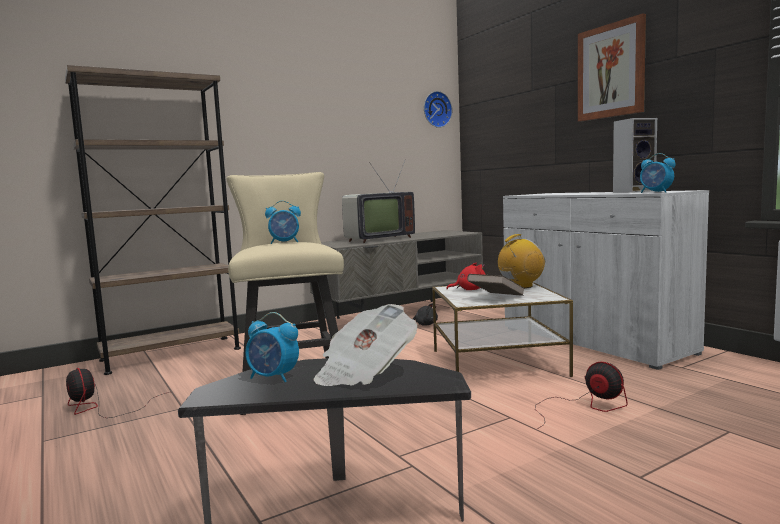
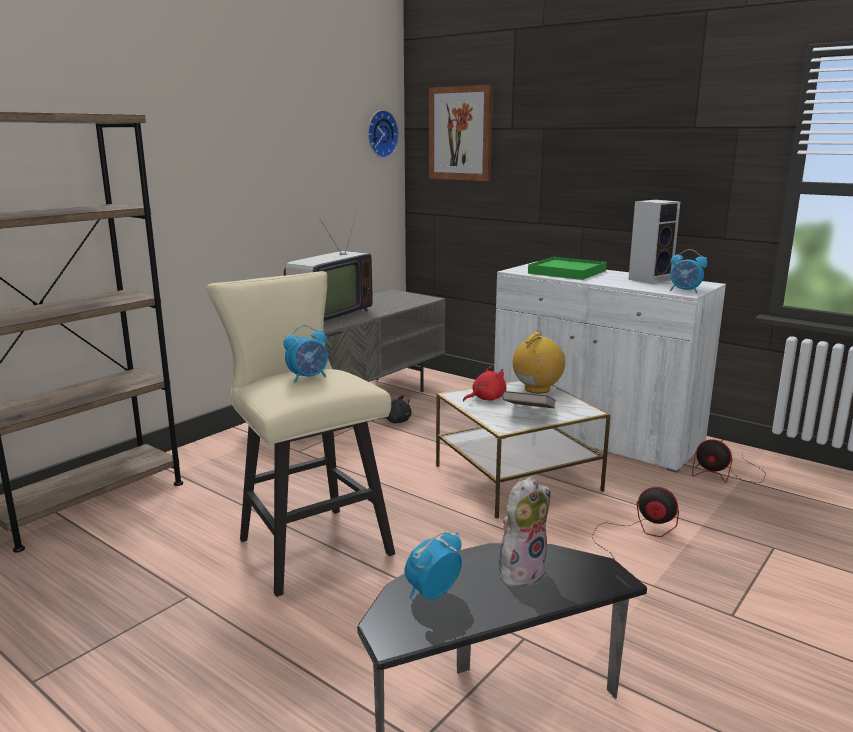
camera: 20 degrees left, 10 degrees up
fan [66,368,169,418] -> fan moved to [692,440,766,483]
alarm clock [245,312,299,382] -> alarm clock turned 135 degrees clockwise [404,532,462,600]
newspaper [314,304,417,386] -> plush toy [499,477,550,587]
picture [578,13,646,122] -> picture moved to [429,85,493,181]
none -> green tray [528,257,607,280]

